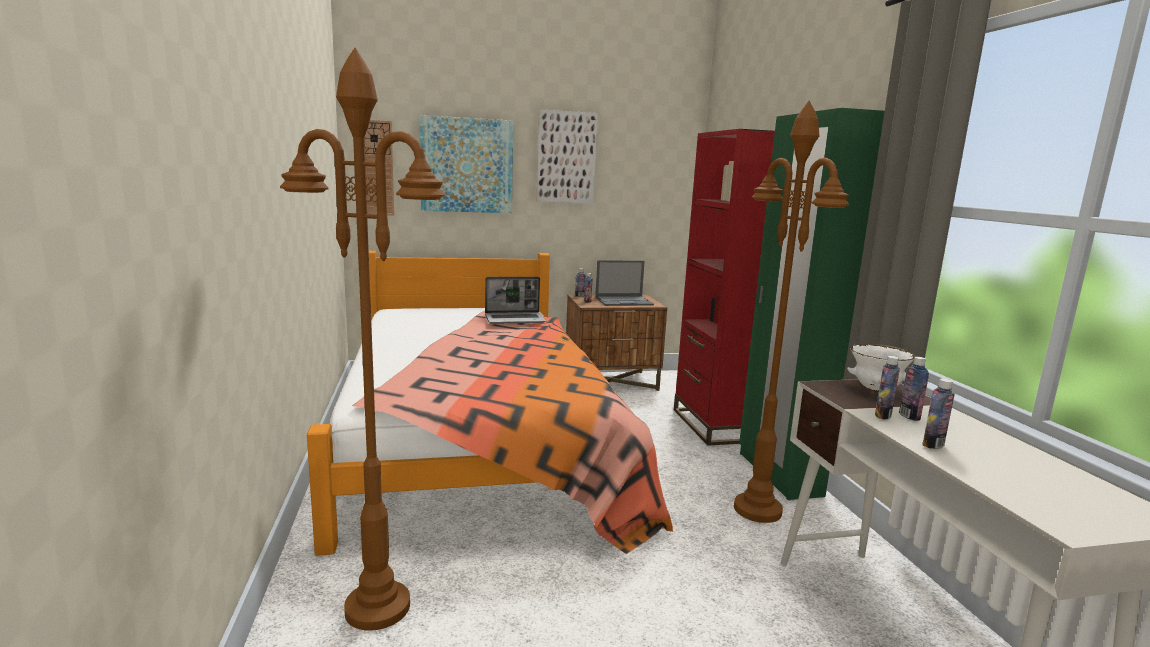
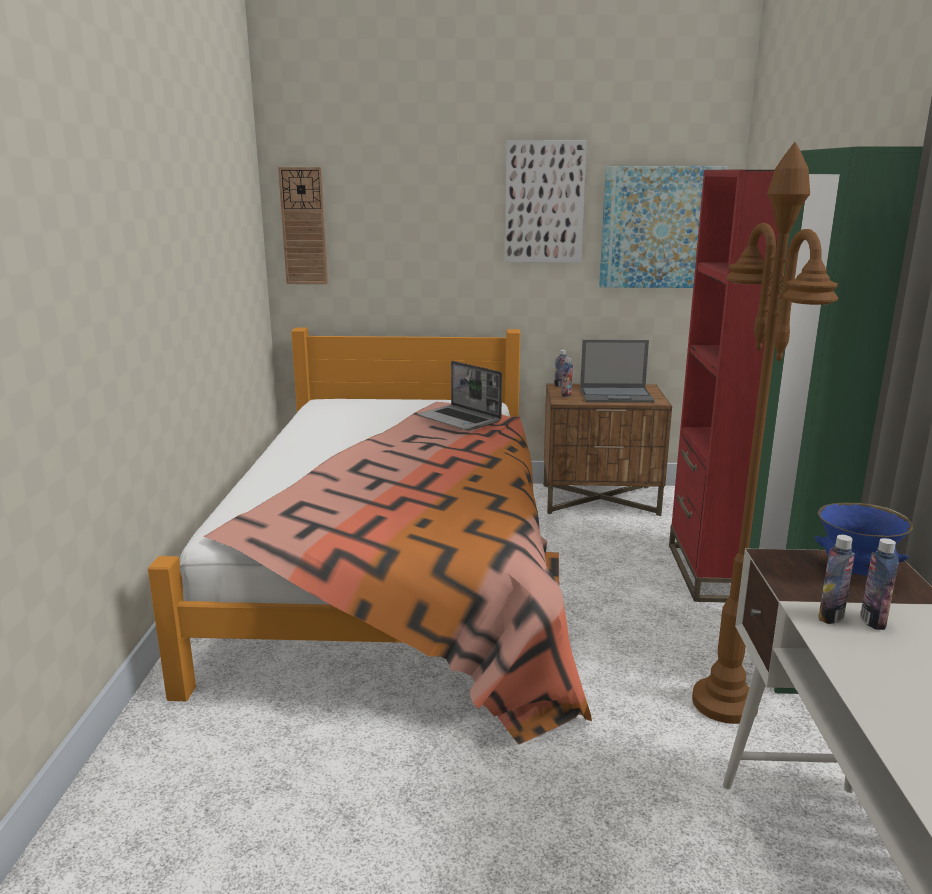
camera: 15 degrees right, 5 degrees up
brown floor lamp [280,48,445,631] -> none
picture [419,115,513,213] -> picture moved to [599,166,728,288]
laptop [485,277,546,324] -> laptop turned 45 degrees clockwise [417,361,502,431]
white bowl [847,344,916,392] -> blue bowl [815,502,913,576]
bottle [922,379,955,449] -> none

